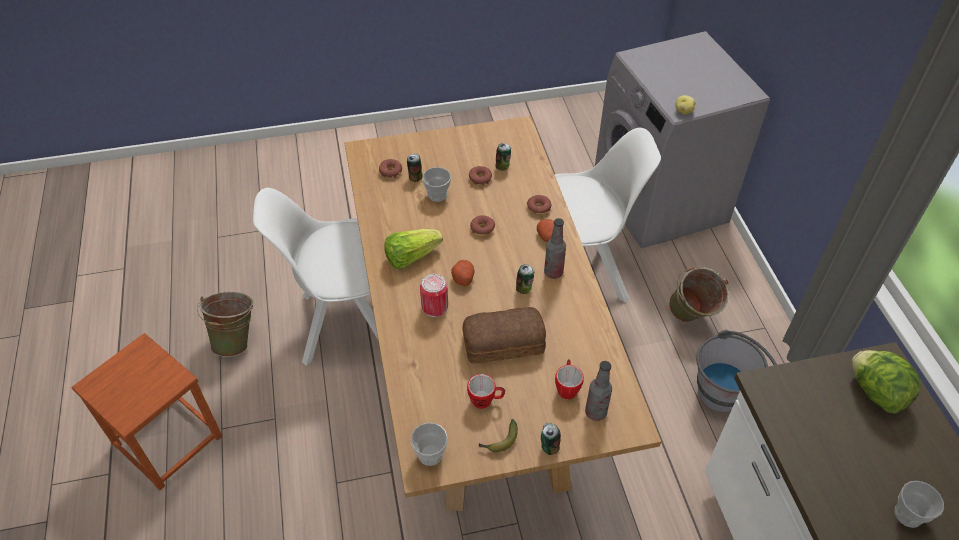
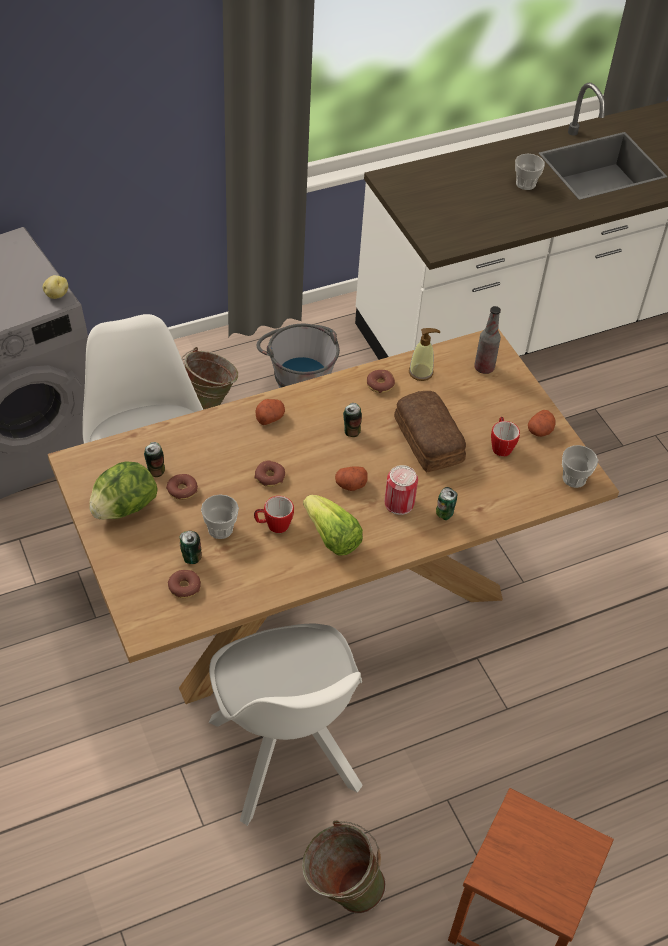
camera: 105 degrees left, 0 degrees up
banana [479,419,518,452] -> potato [528,410,555,437]
donut [527,195,552,215] -> donut moved to [367,370,395,393]
can [541,423,561,455] -> can moved to [436,487,458,520]
bottle [544,218,566,279] -> none
mug [555,360,584,399] -> mug moved to [254,496,294,533]
lettuce [852,350,921,413] -> lettuce moved to [89,461,158,520]
none -> soap dispenser [409,328,440,381]

